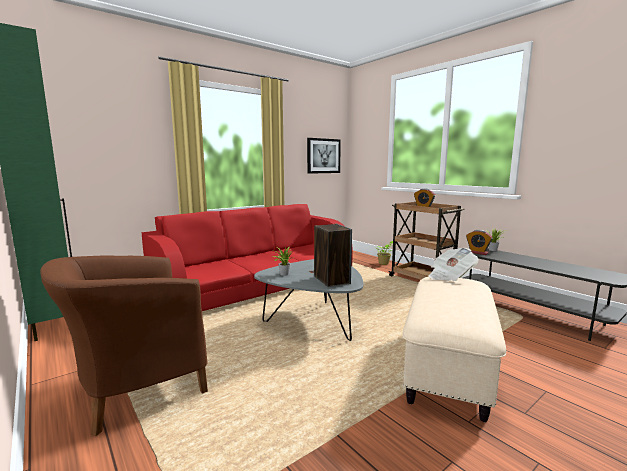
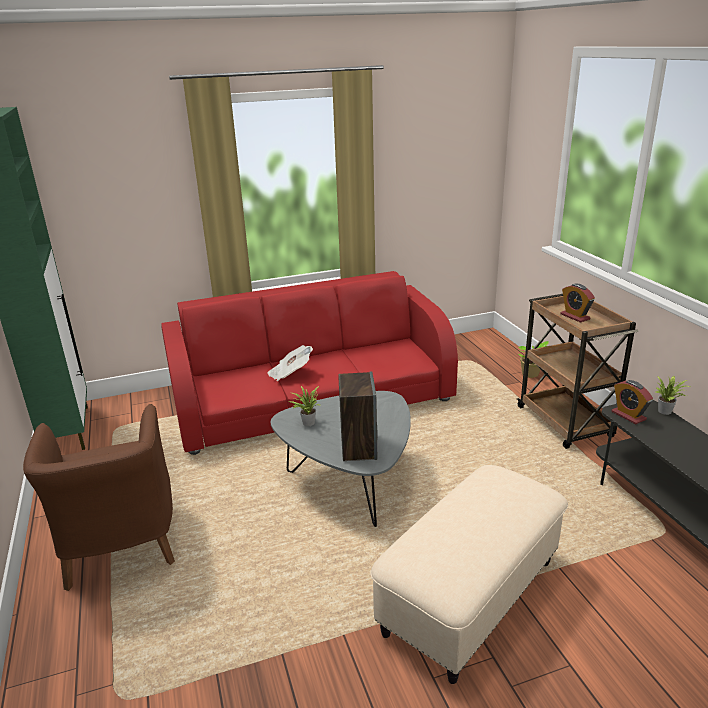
camera: 20 degrees right, 15 degrees up
brown armchair [40,255,208,436] -> brown armchair turned 90 degrees counterclockwise [23,404,175,591]
picture [307,138,341,174] -> none
newspaper [428,248,479,281] -> newspaper moved to [267,345,313,381]

